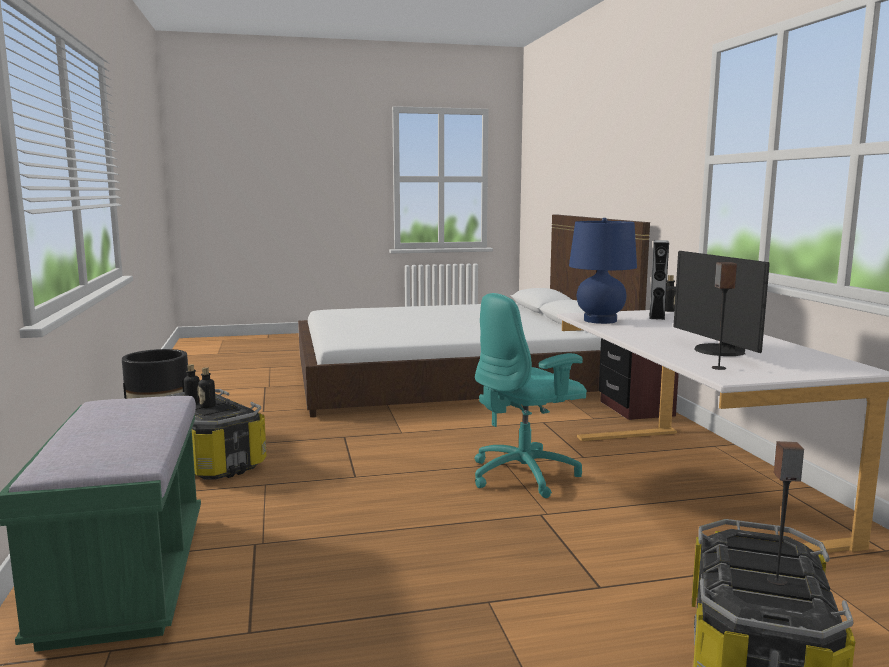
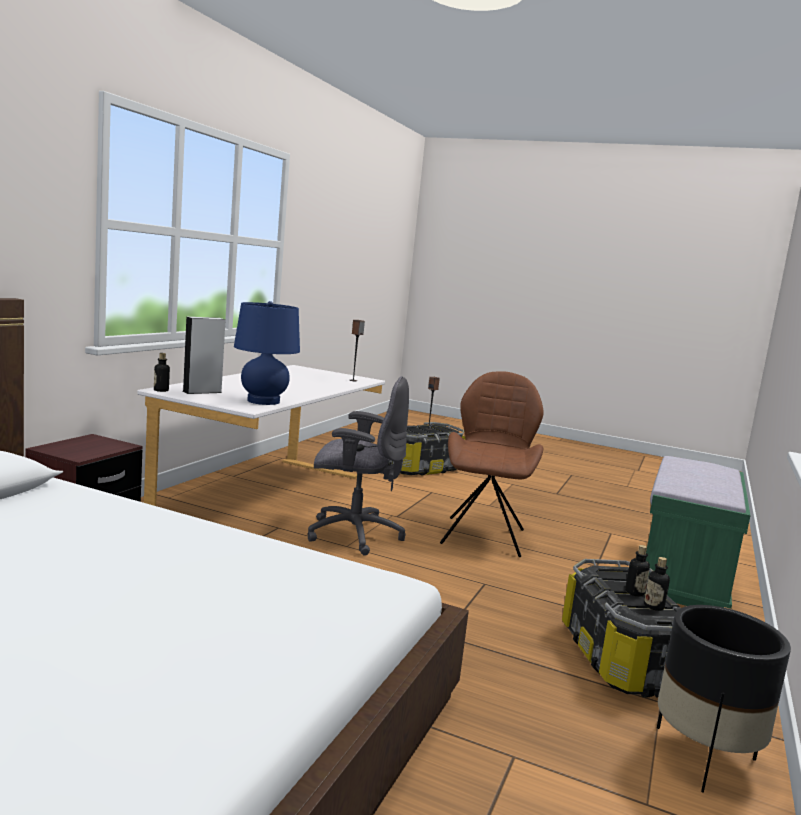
camera: 145 degrees left, 0 degrees up
turquoise office chair [474,293,587,498] -> grey office chair [307,376,409,555]
monitor [673,251,770,356] -> none
none -> brown chair [440,371,544,557]

